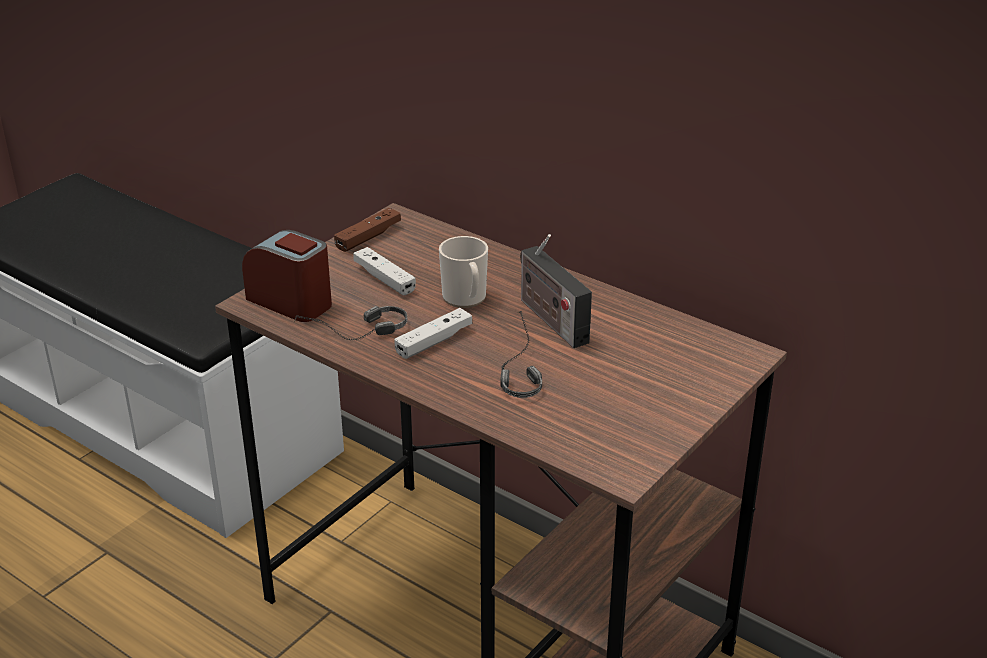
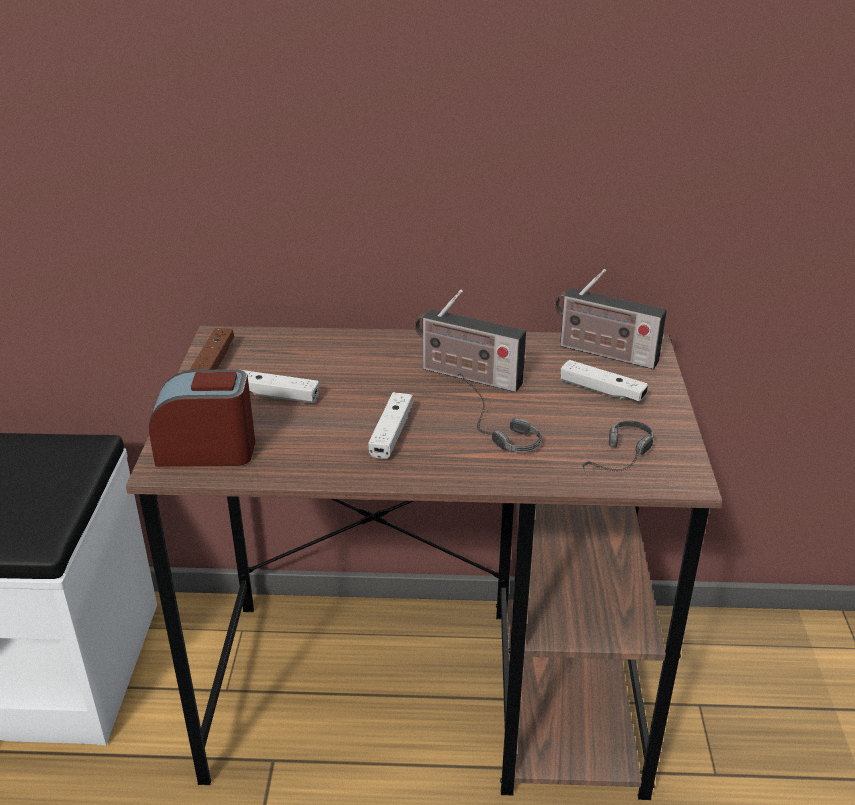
camera: 35 degrees left, 0 degrees up
headphones [294,306,407,340] -> headphones moved to [582,421,654,473]
mug [439,236,488,308] -> none
none -> radio [555,269,667,369]
none -> white game controller [560,360,648,401]

